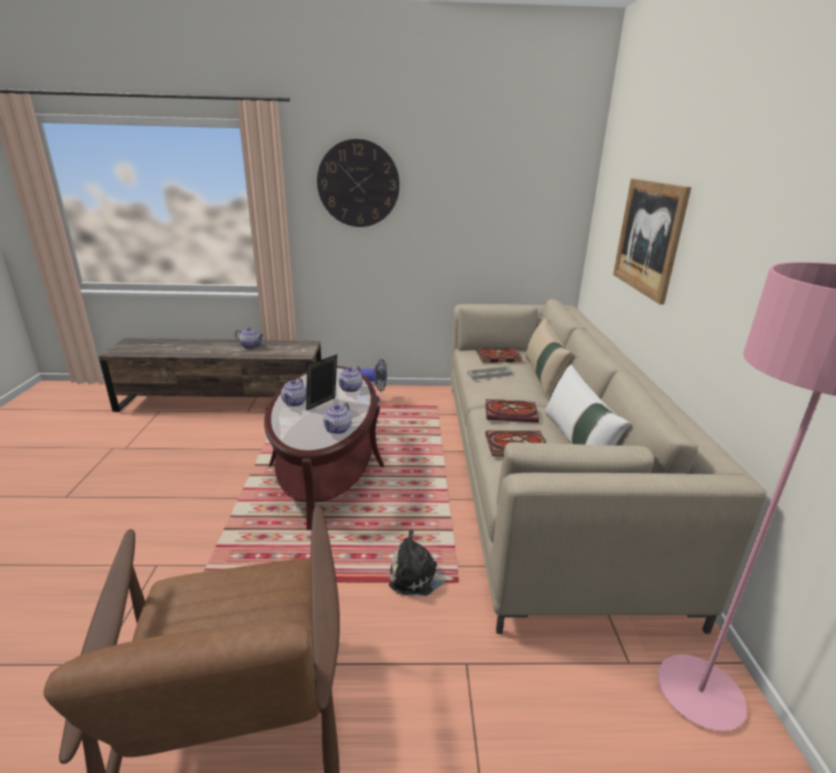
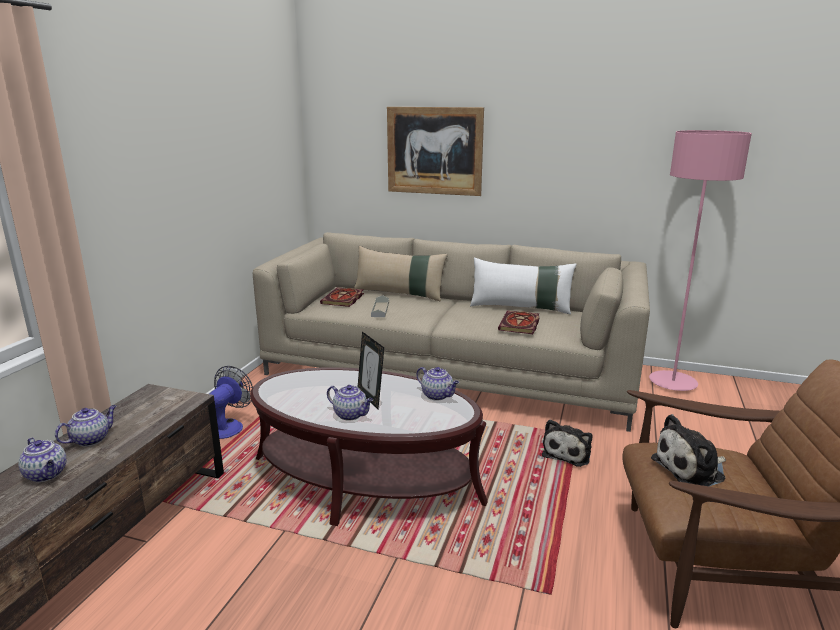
camera: 70 degrees left, 5 degrees down
wall clock [317,139,400,227] -> none
teapot [338,366,363,392] -> teapot moved to [18,438,66,482]
book [485,399,539,423] -> none
none -> plush toy [651,414,726,486]

